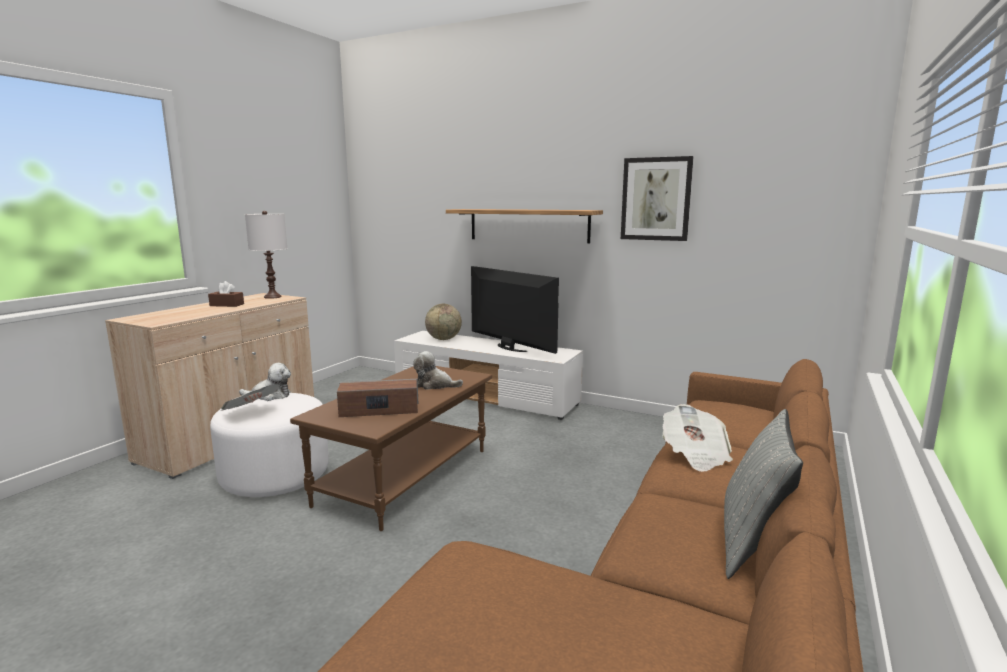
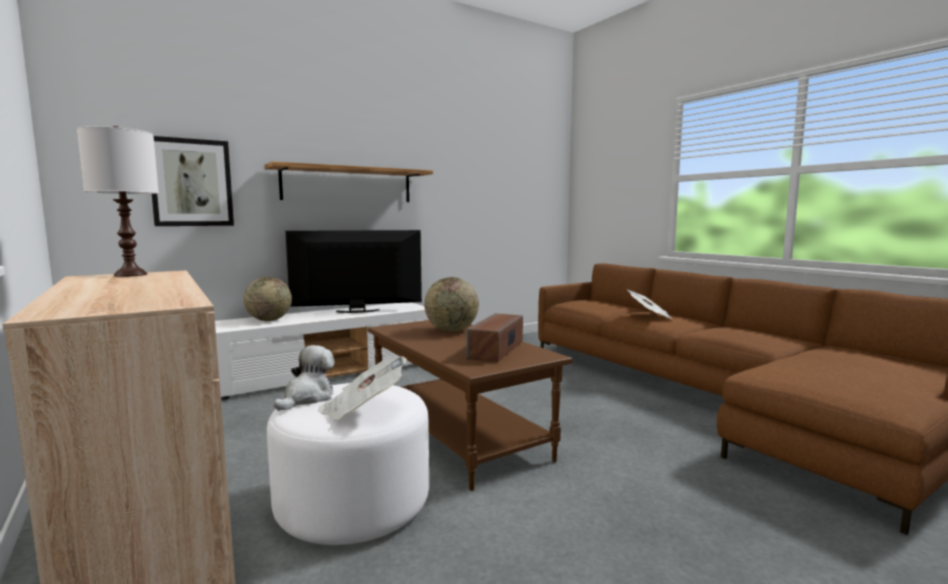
camera: 60 degrees left, 5 degrees down
brown tissue box [208,281,244,307] -> none
plush toy [413,351,463,390] -> globe [424,277,479,332]
picture [621,156,694,241] -> picture moved to [152,136,234,226]
grey pillow [724,409,803,579] -> none

